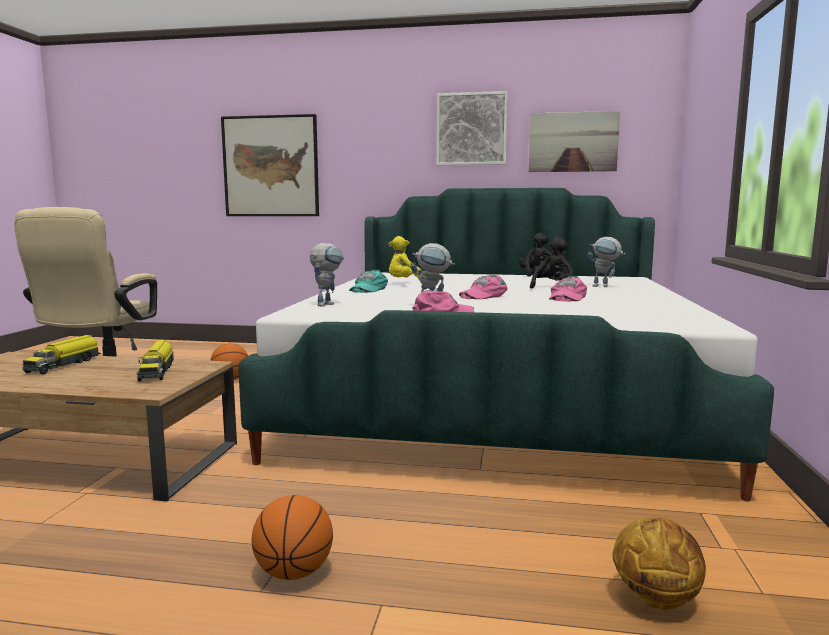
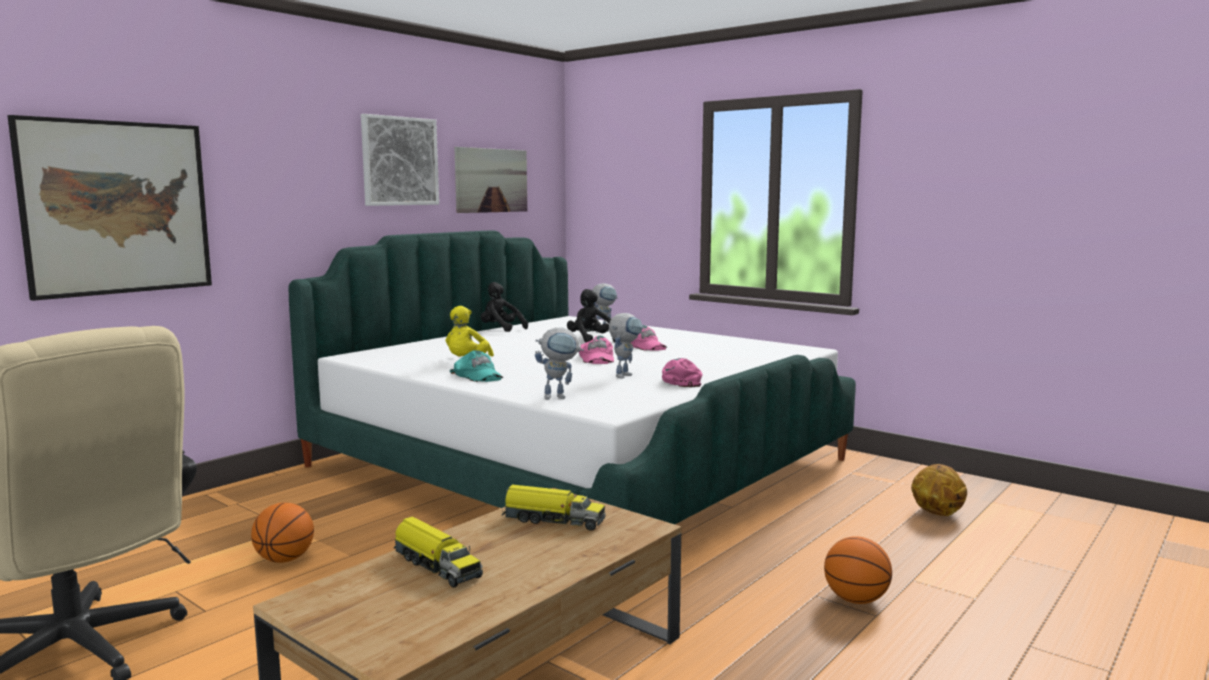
camera: 60 degrees left, 0 degrees up
toy robot [310,243,344,307] -> toy robot turned 105 degrees clockwise [535,327,584,400]

